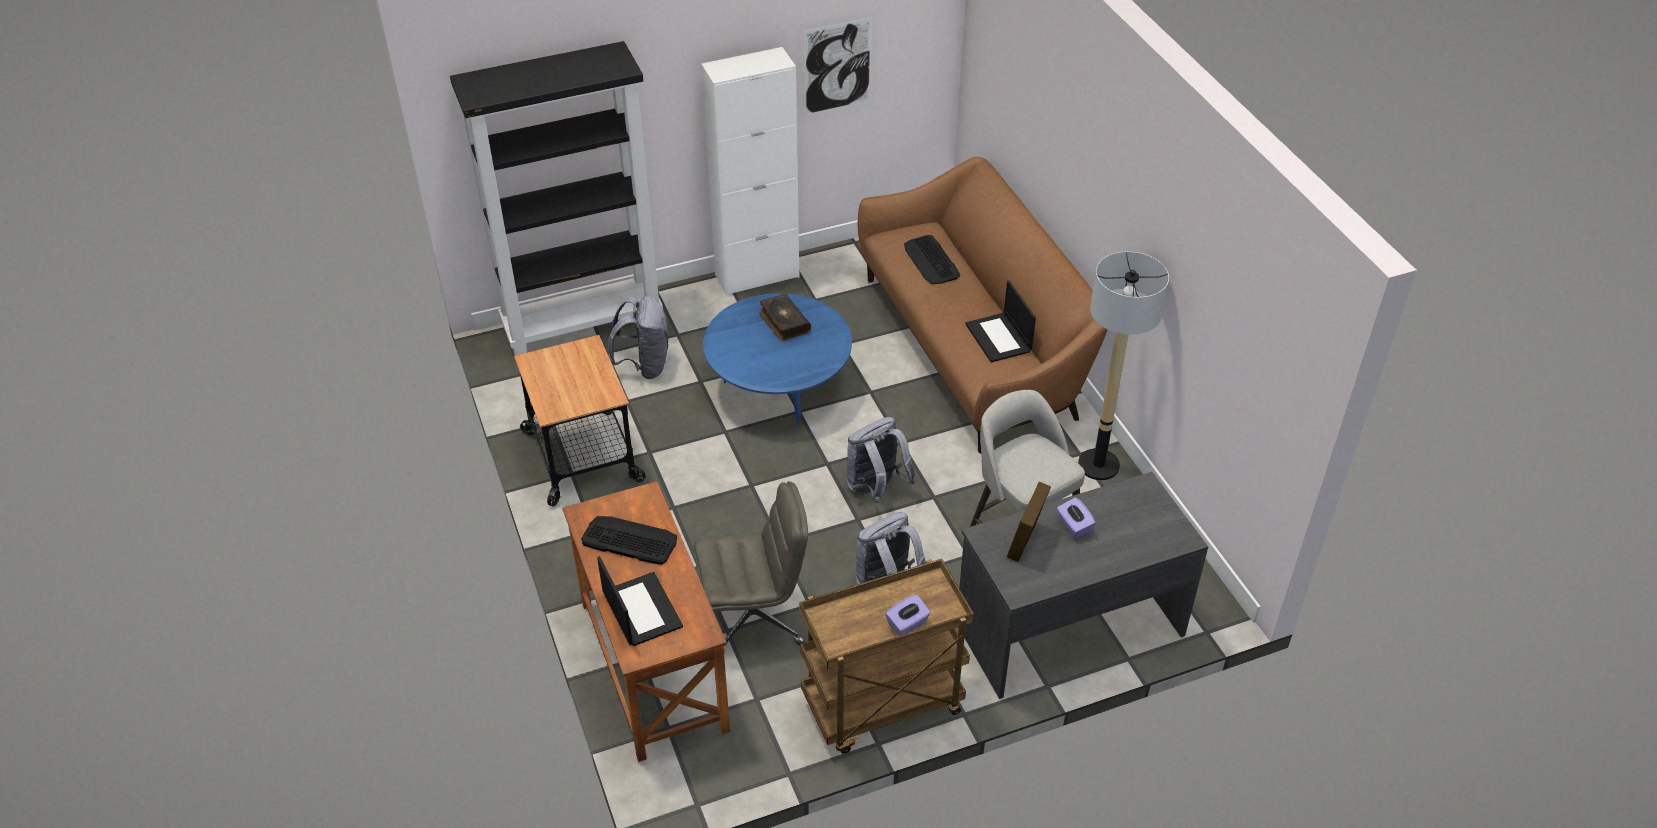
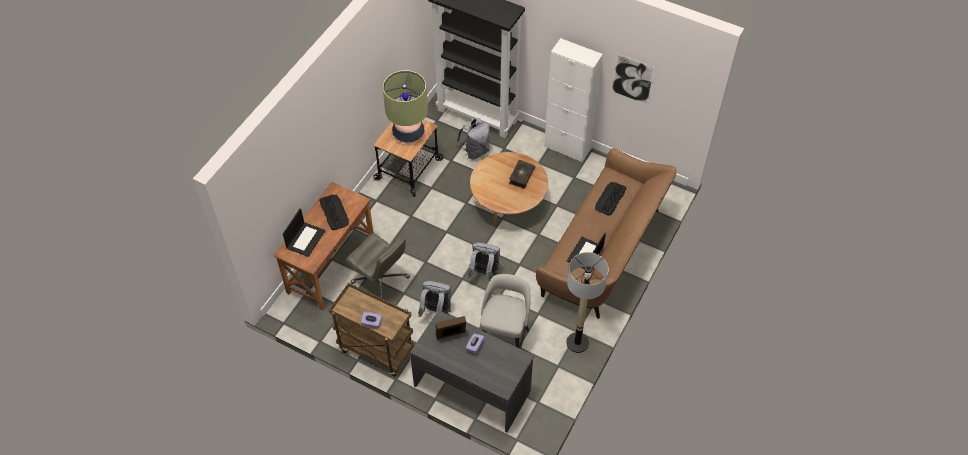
camera: 50 degrees right, 10 degrees up
blue coffee table [703,293,852,425] -> brown coffee table [470,152,548,224]
none -> table lamp [383,70,428,144]

